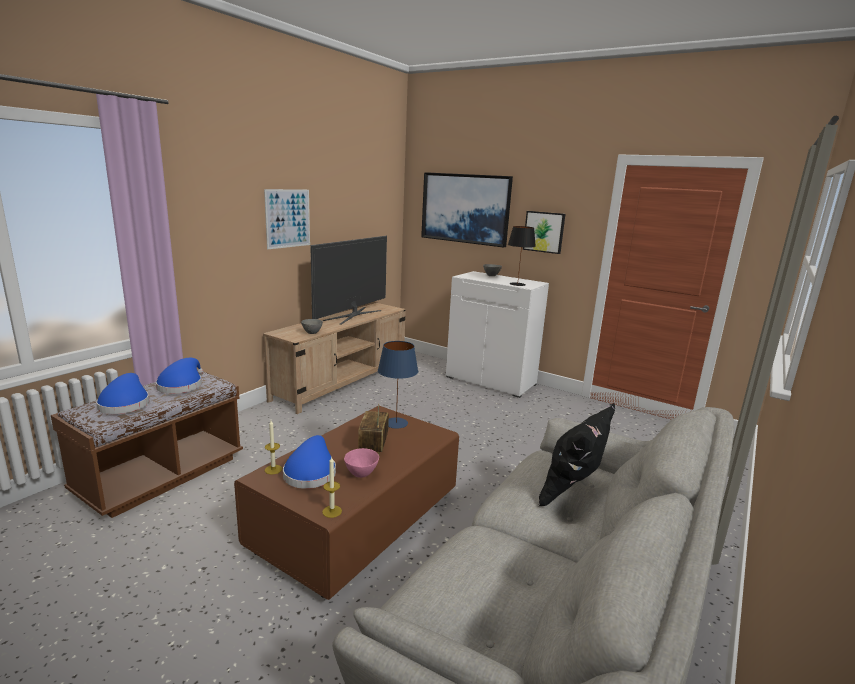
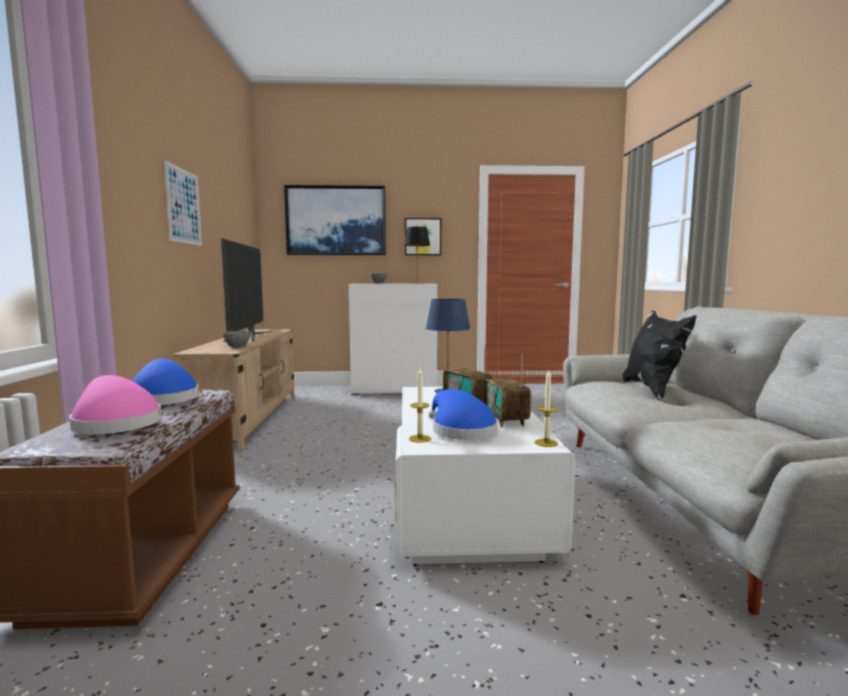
camera: 35 degrees left, 10 degrees down
blue hat [96,373,149,414] -> pink hat [69,375,162,434]
brown coffee table [234,406,459,600] -> white coffee table [395,387,576,566]
pink bowl [344,448,379,478] -> radio [482,354,531,427]

